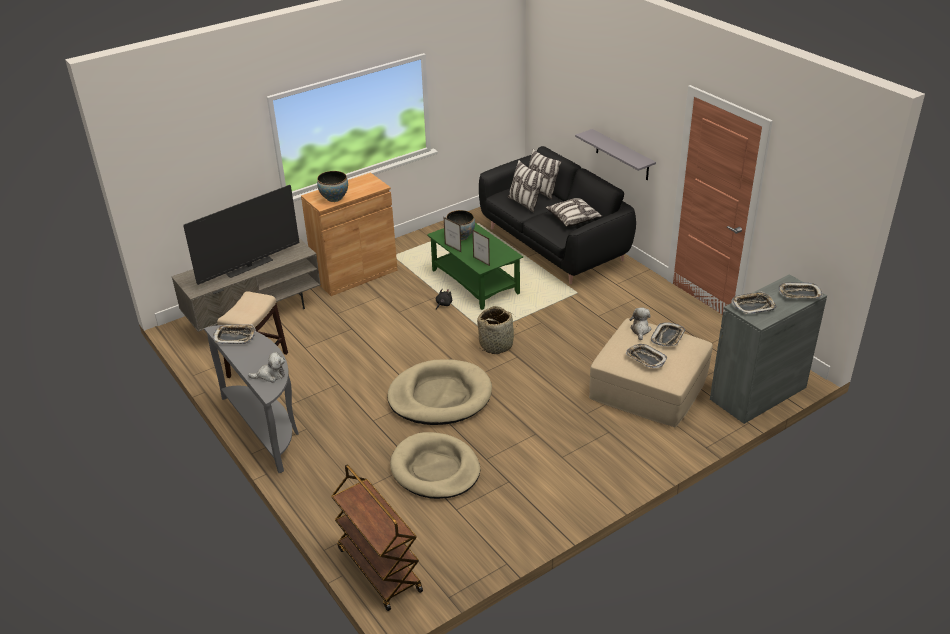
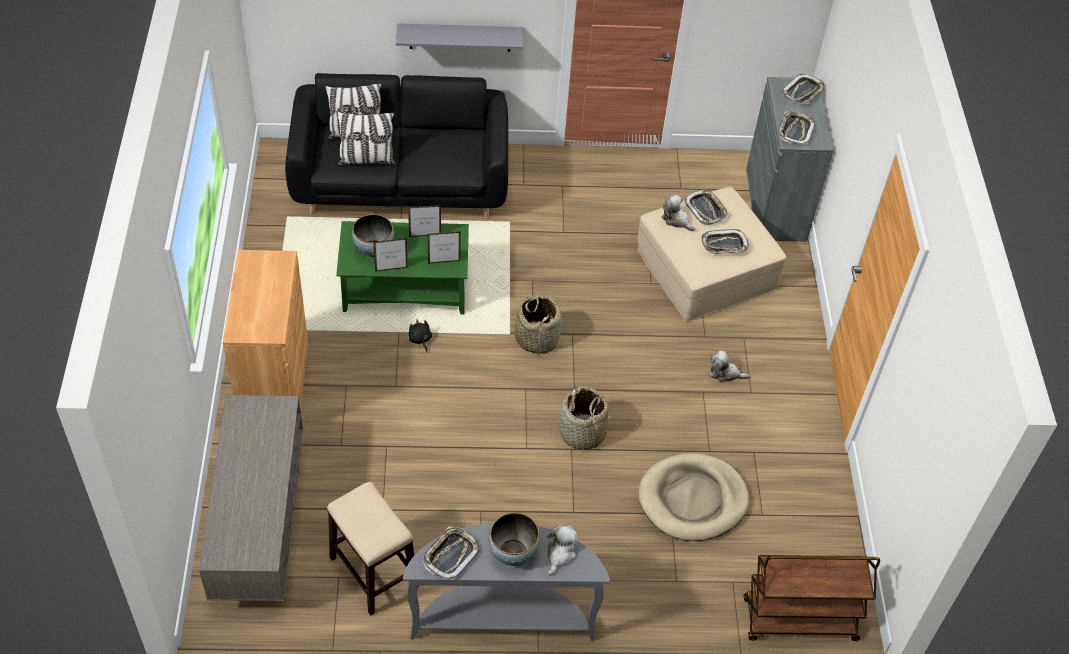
camera: 60 degrees left, 15 degrees up
television [183,185,299,285] -> none
bowl [317,171,348,202] -> bowl moved to [489,513,540,566]
beige dog bed [387,359,492,425] -> basket [559,386,608,451]
pillow [546,198,602,227] -> none
none -> picture frame [408,205,441,237]
none -> plush toy [710,351,750,383]

